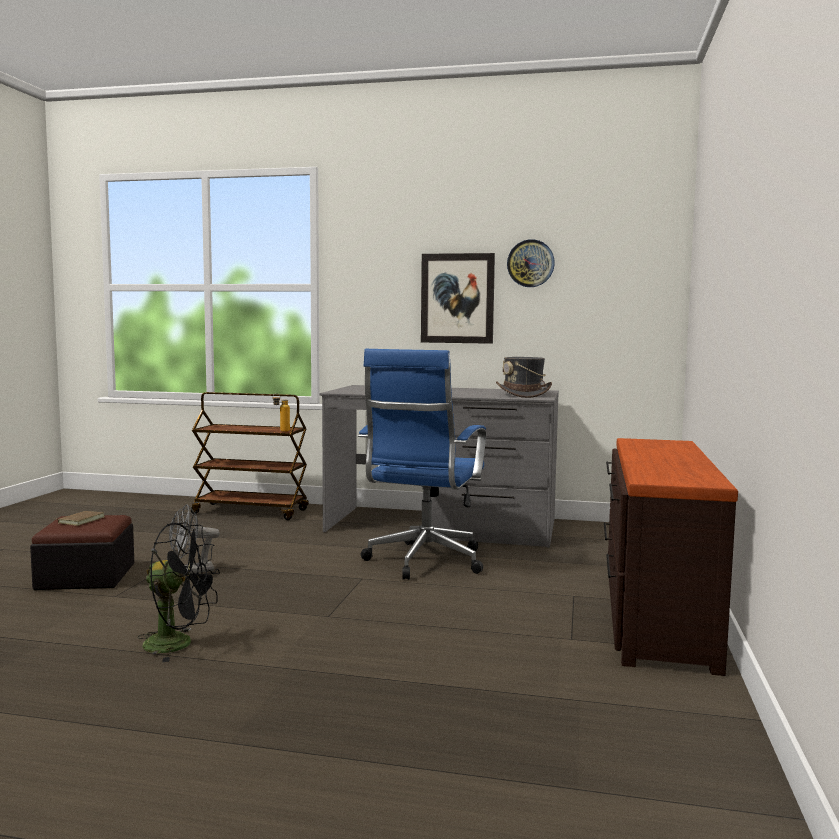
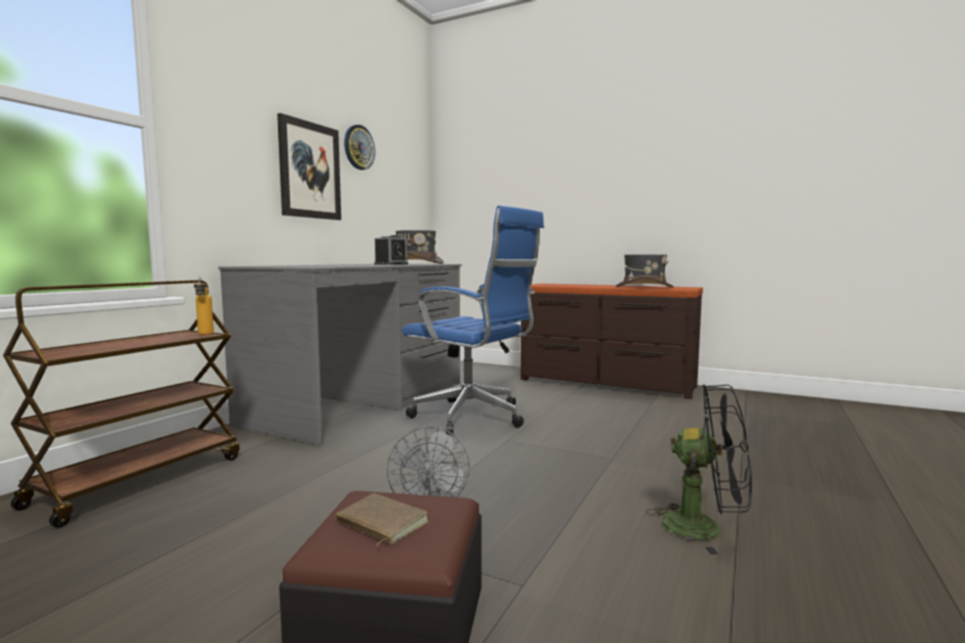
camera: 75 degrees left, 0 degrees up
black fan [137,522,220,662] -> black fan turned 90 degrees clockwise [646,385,752,555]
none -> alarm clock [374,235,408,265]
none -> grey hat [615,255,674,288]

